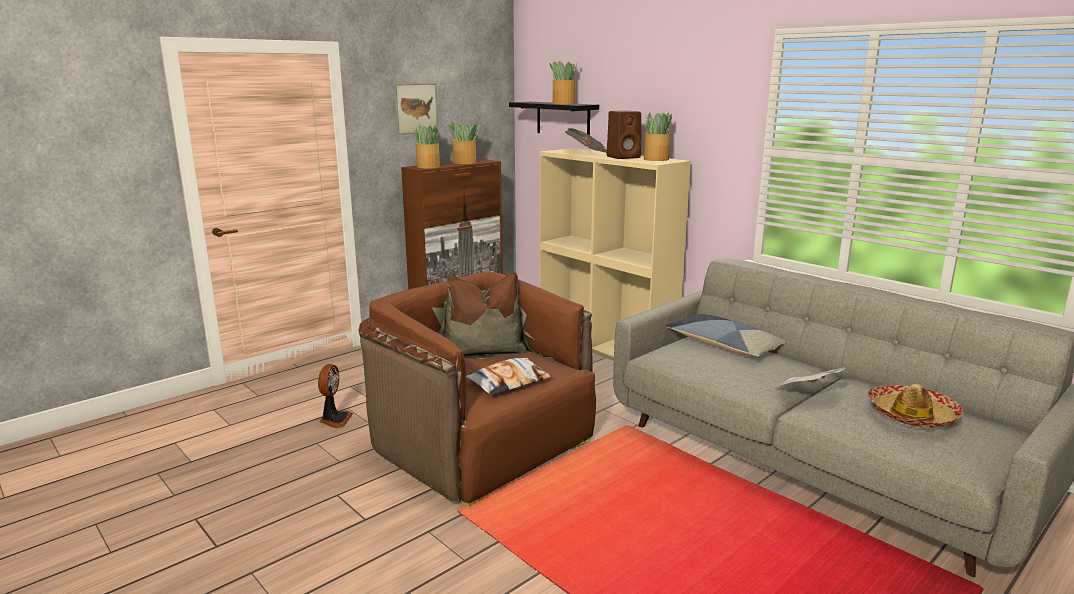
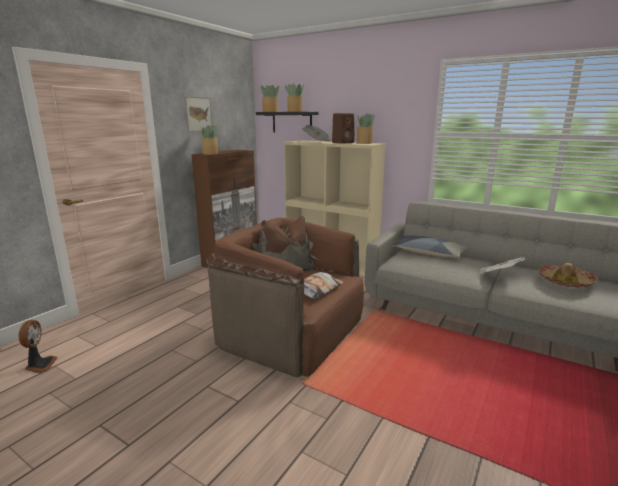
camera: 15 degrees left, 0 degrees up
fan [318,364,353,428] -> fan moved to [19,320,58,373]
potted plant [448,122,479,164] -> potted plant moved to [260,85,279,112]

